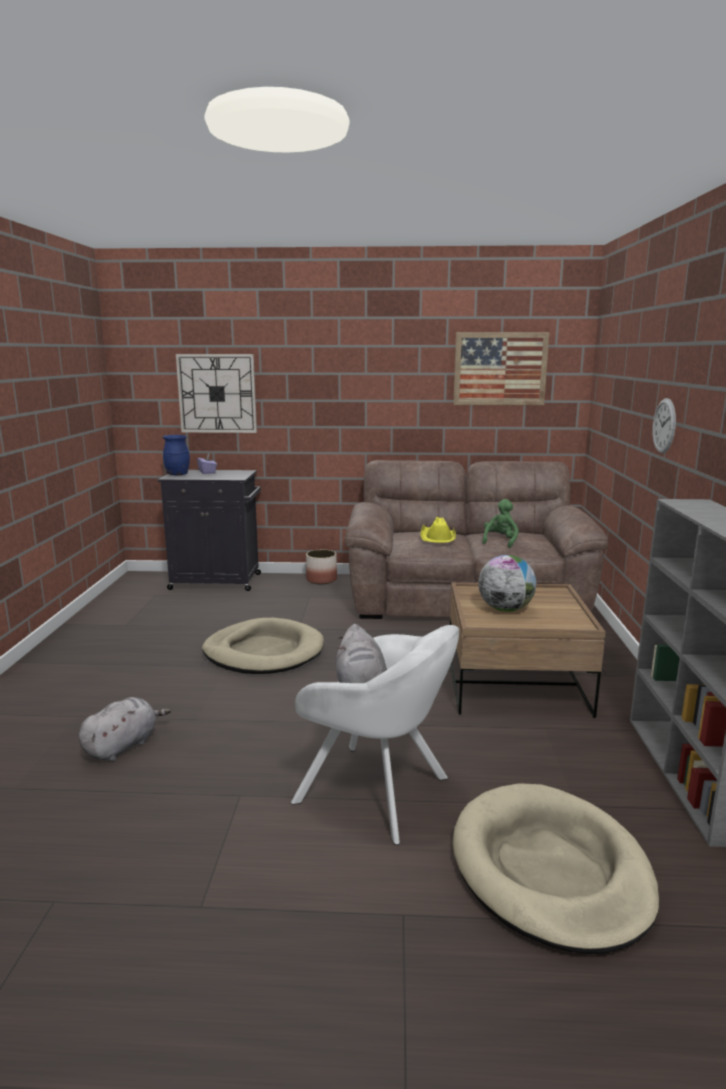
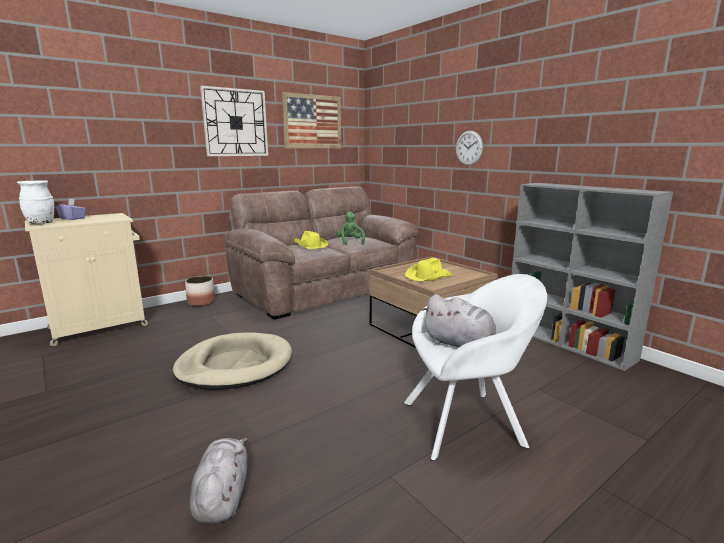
camera: 40 degrees left, 0 degrees up
black cabinet [158,470,261,591] -> beige cabinet [25,213,148,346]
blue vase [163,435,190,475] -> white vase [17,181,54,224]
wall clock [176,354,257,433] -> wall clock moved to [200,86,268,156]
beige dog bed [453,783,660,954] -> none
globe [478,555,536,612] -> yellow hat [405,258,453,281]

